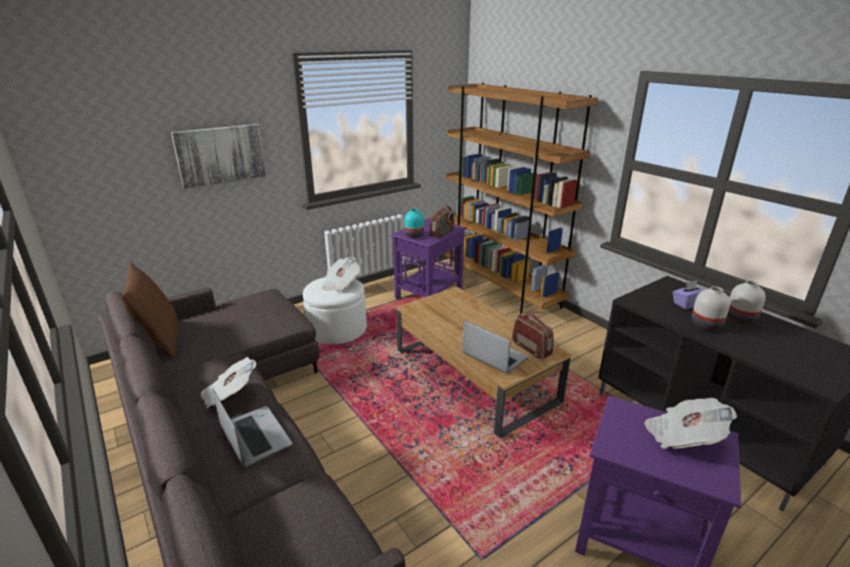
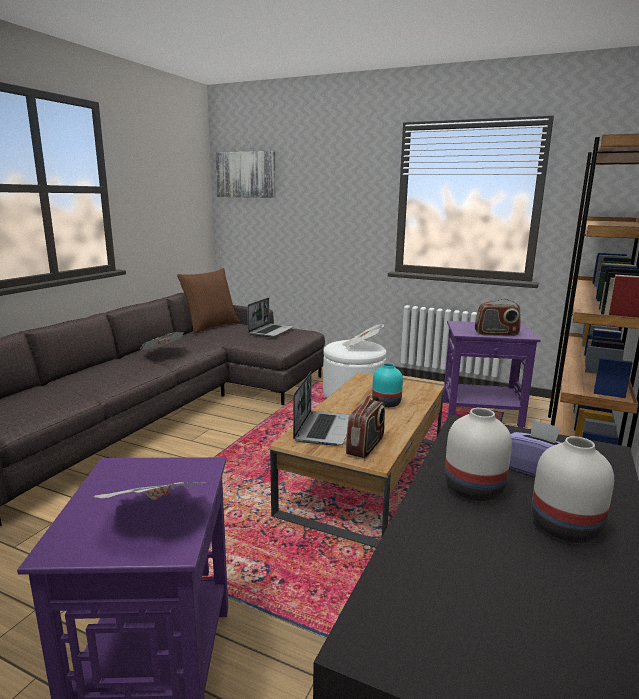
camera: 60 degrees right, 10 degrees down
picture [171,124,266,189] -> picture moved to [215,151,276,198]
laptop [212,388,292,467] -> laptop moved to [247,298,294,337]
turquoise vase [405,209,424,238] -> turquoise vase moved to [372,363,403,408]

